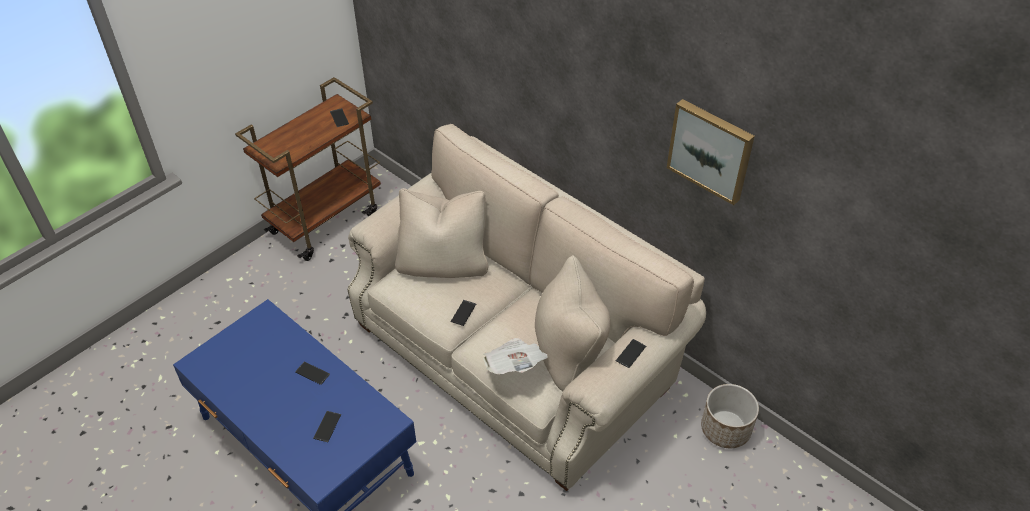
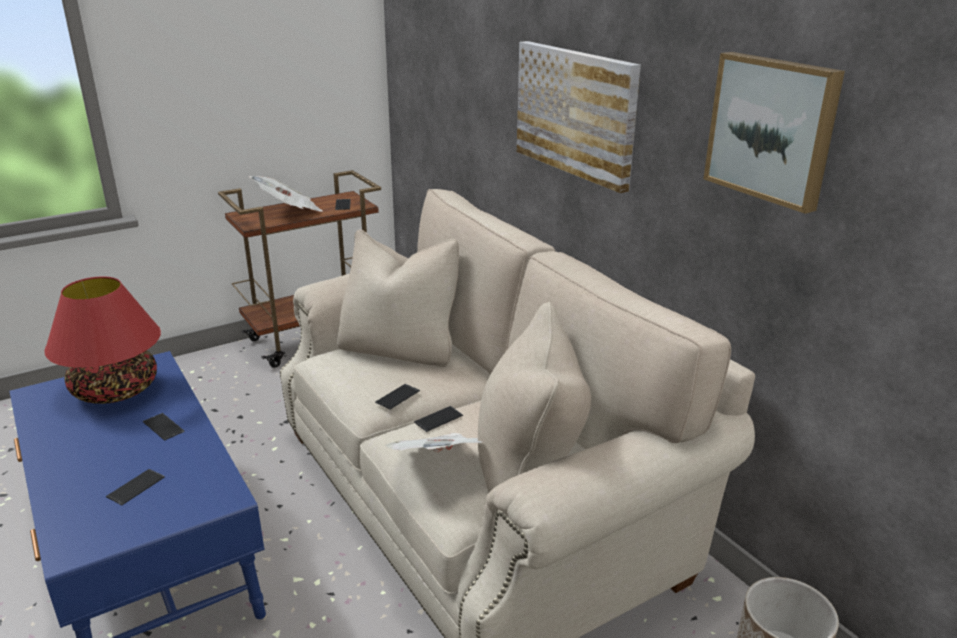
camera: 15 degrees right, 20 degrees down
phone [616,339,646,368] -> phone moved to [414,406,463,432]
none -> red table lamp [44,276,161,404]
none -> newspaper [249,176,323,212]
none -> picture [517,41,641,193]

